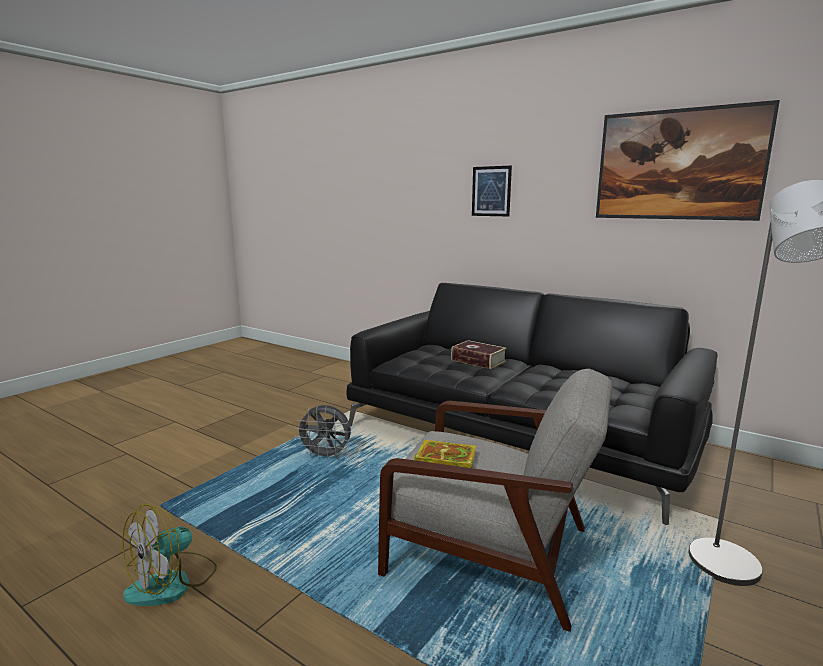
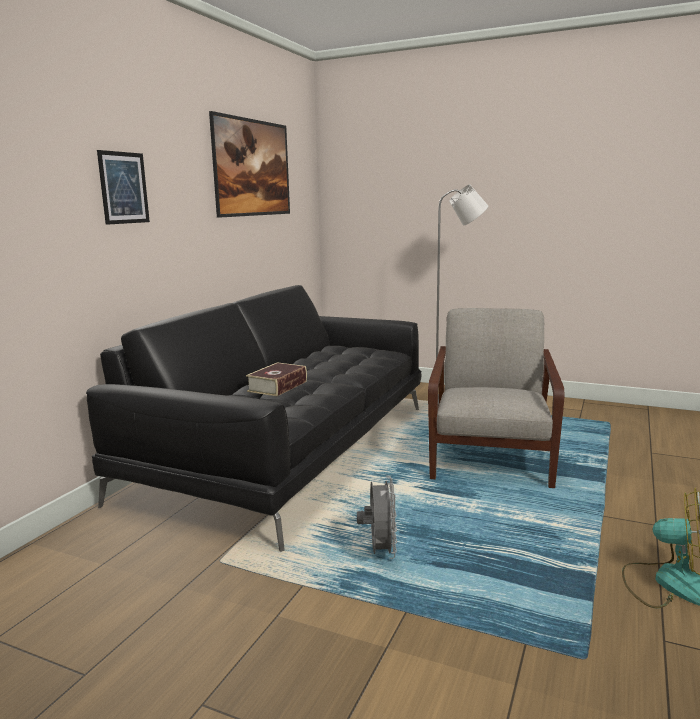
camera: 100 degrees left, 0 degrees up
book [414,440,476,468] -> none

